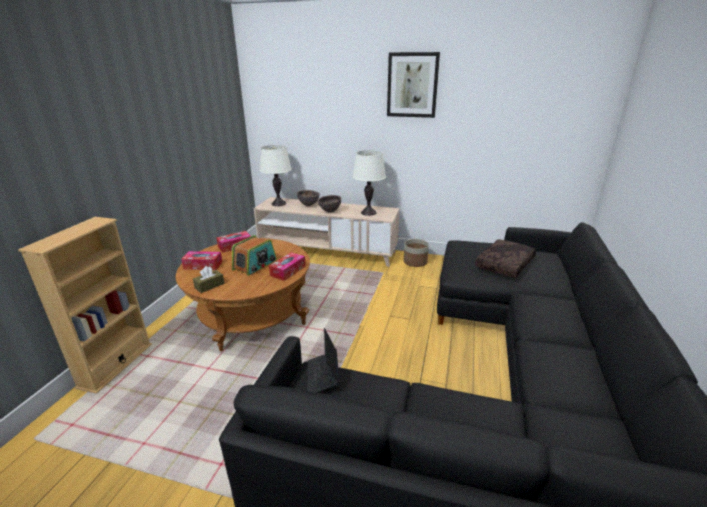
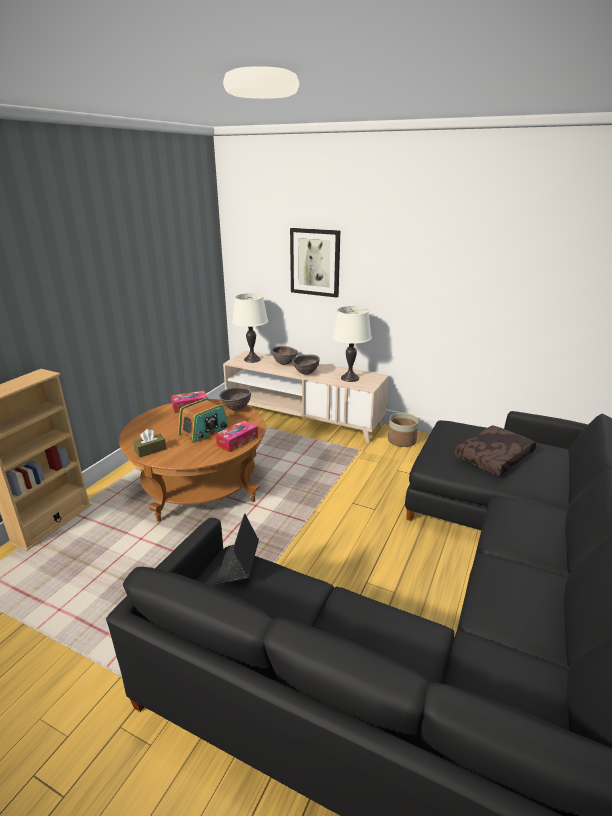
camera: 10 degrees right, 0 degrees up
tissue box [181,251,222,270] -> none
picture [387,52,440,118] -> picture moved to [290,228,340,298]
none -> brown bowl [219,387,251,411]

